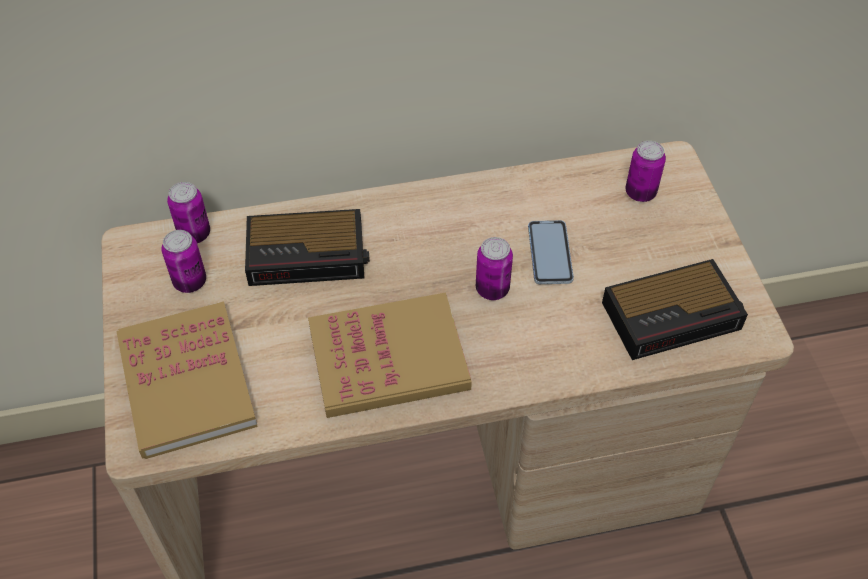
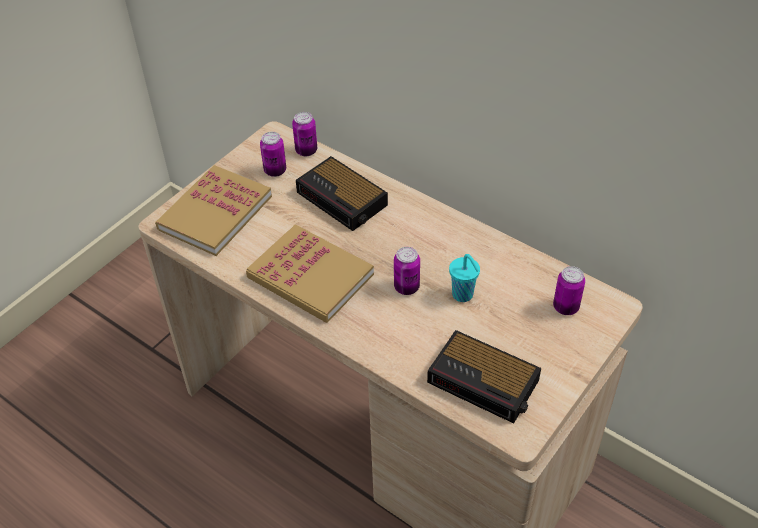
camera: 50 degrees right, 5 degrees down
phone [528,220,574,284] -> turquoise cup [449,254,480,302]

